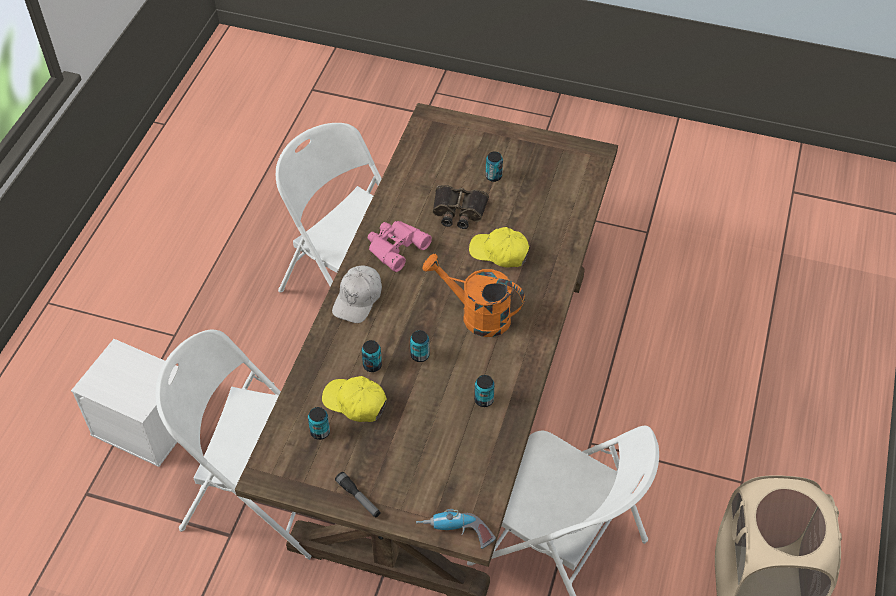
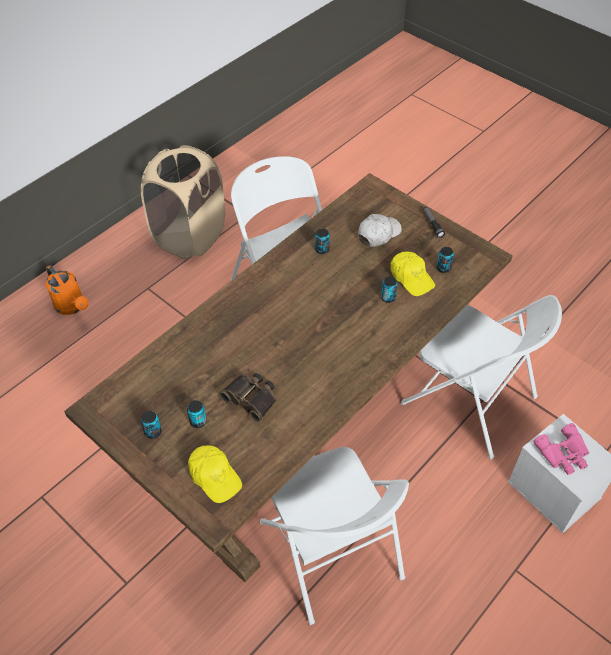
camera: 155 degrees left, 0 degrees up
white cap [332,265,382,323] -> white cap moved to [358,214,402,247]
pink binoculars [368,221,432,272] -> pink binoculars moved to [533,423,589,475]
can [410,330,430,362] -> can moved to [141,411,161,439]
power drill [416,509,496,549] -> none
orange watering can [422,254,525,337] -> orange watering can moved to [45,265,89,315]
yellow cap [469,227,530,268] -> yellow cap moved to [188,445,242,503]

